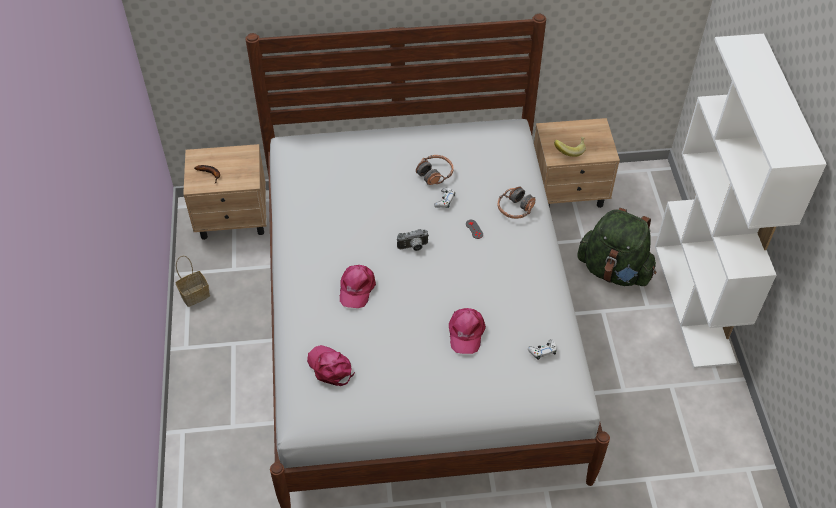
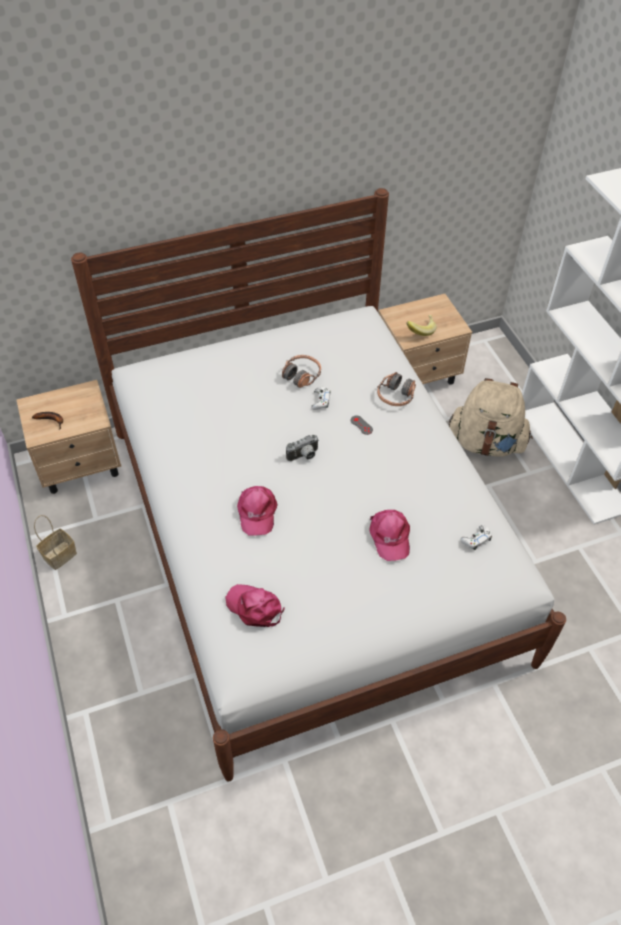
camera: 15 degrees left, 0 degrees up
green backpack [577,208,656,286] -> beige backpack [449,378,533,457]

